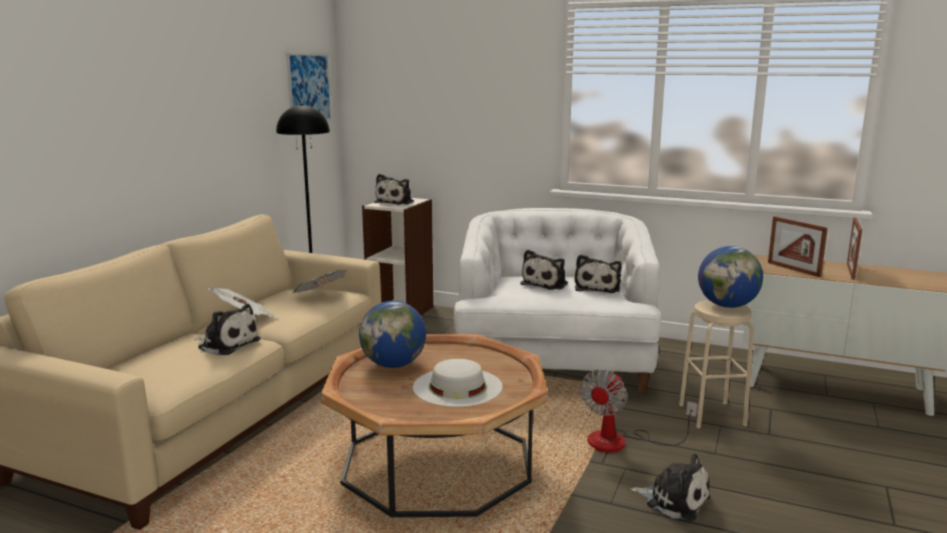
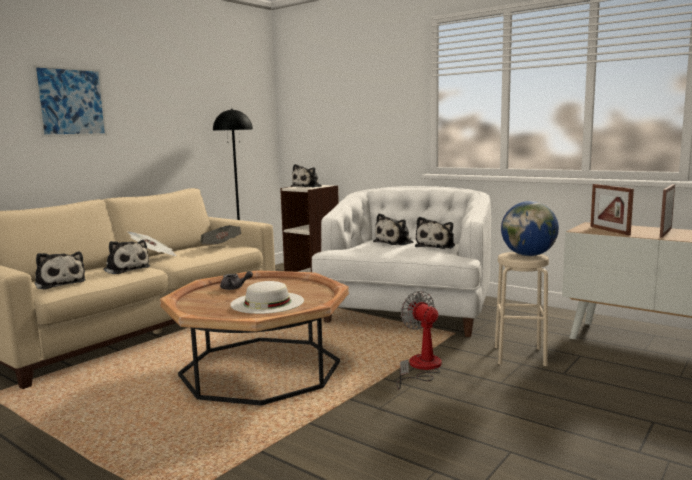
camera: 15 degrees right, 5 degrees down
picture [286,53,332,121] -> picture moved to [33,65,107,137]
globe [359,301,426,368] -> grey teapot [220,271,253,290]
fan [580,369,697,453] -> fan turned 105 degrees clockwise [396,291,442,389]
plush toy [630,453,710,521] -> plush toy moved to [35,251,86,290]

